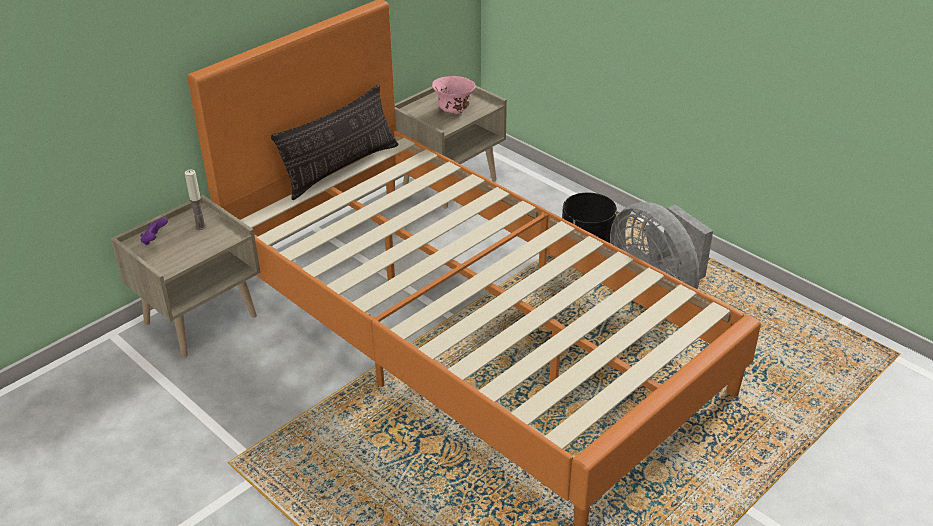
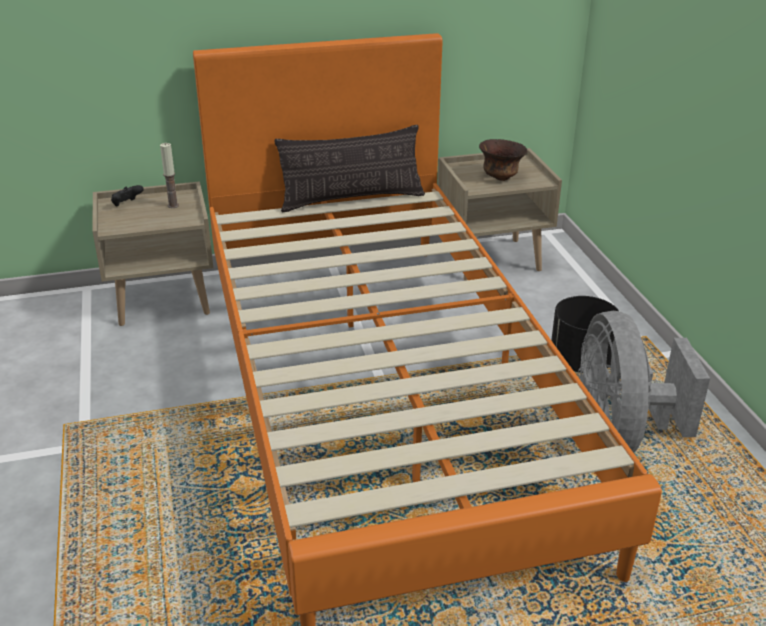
camera: 30 degrees right, 5 degrees down
purple game controller [140,217,168,245] -> black game controller [111,185,144,206]
pink bowl [432,76,476,114] -> brown bowl [479,139,527,181]

